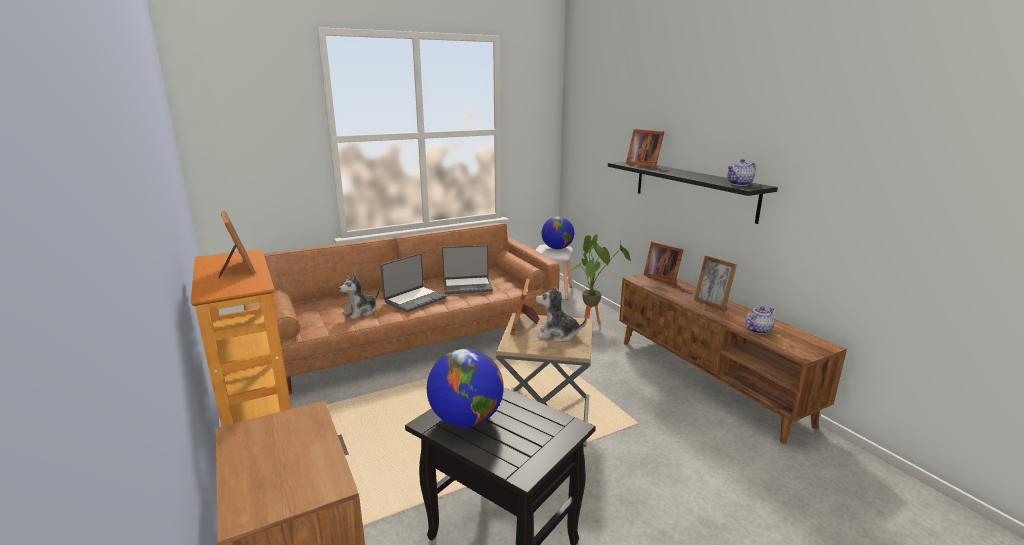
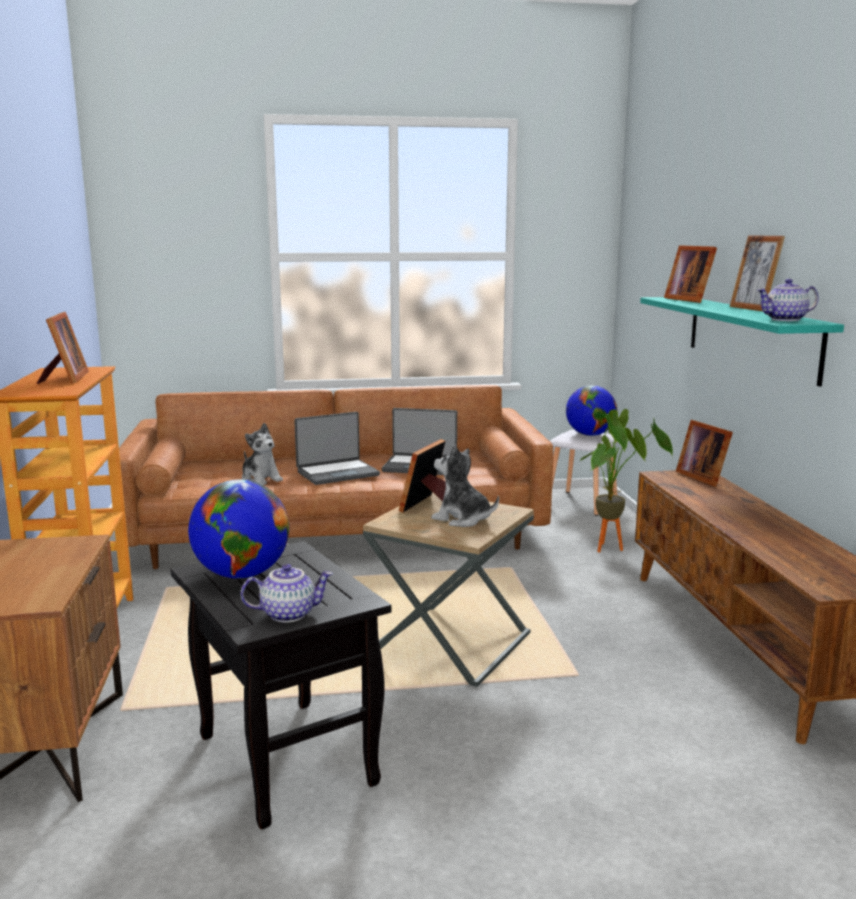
camera: 20 degrees right, 5 degrees down
plush toy [339,273,379,319] -> plush toy turned 105 degrees counterclockwise [242,423,283,485]
black shelf [608,162,778,224] -> turquoise shelf [640,297,844,387]
picture frame [694,255,737,311] -> picture frame moved to [729,235,785,312]
teapot [745,306,775,334] -> teapot moved to [241,564,333,623]

